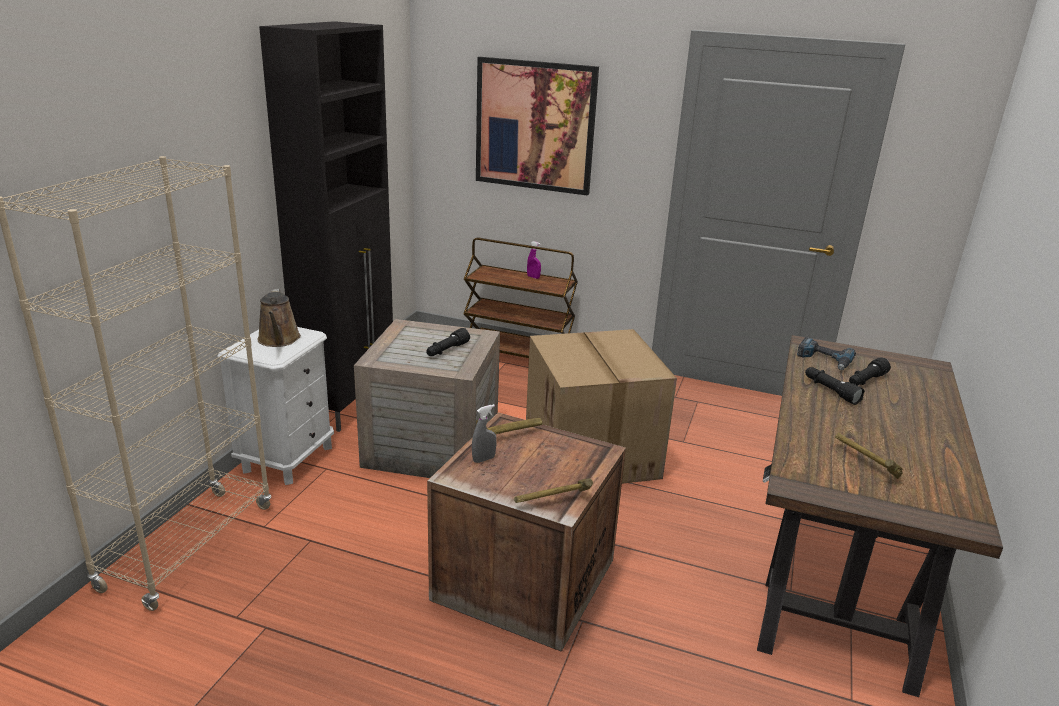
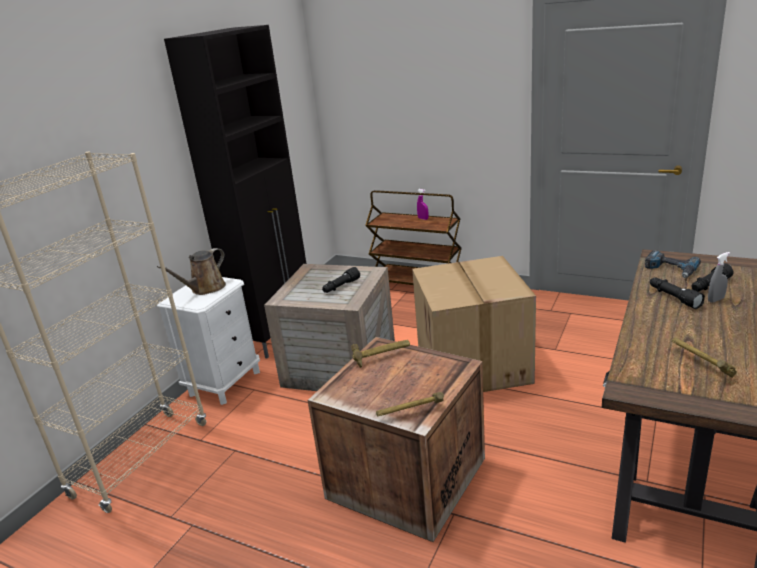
camera: 10 degrees right, 0 degrees up
brown watering can [257,289,301,347] -> brown watering can turned 45 degrees clockwise [157,248,226,295]
grey spray bottle [472,404,497,463] -> grey spray bottle moved to [708,252,730,302]
picture [476,57,599,196] -> none

